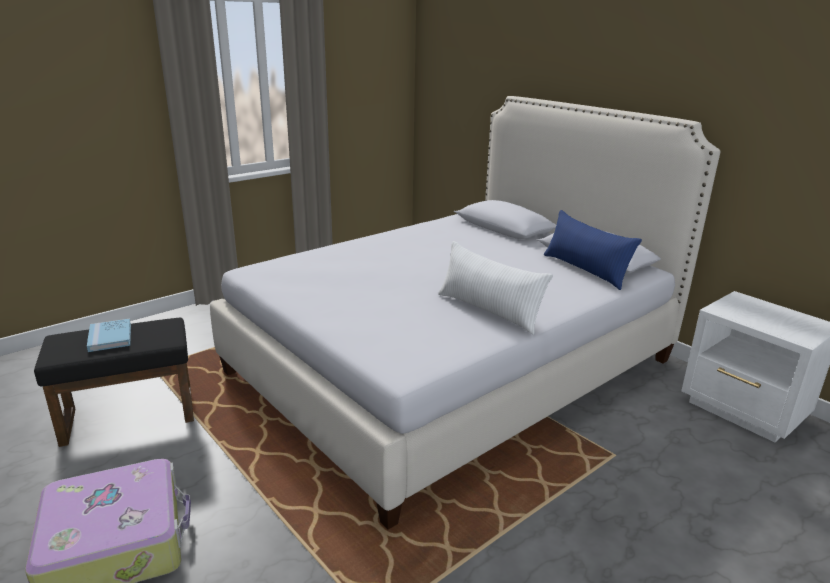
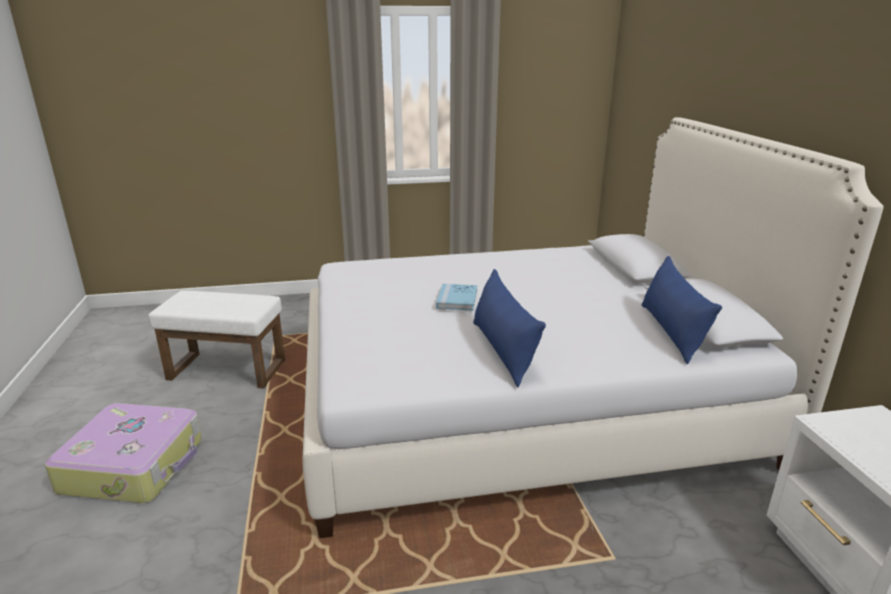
camera: 30 degrees right, 0 degrees up
black ottoman [34,317,194,447] -> white ottoman [148,290,285,389]
blue book [87,319,131,352] -> blue book moved to [436,284,477,311]
white pillow [438,241,553,335] -> blue pillow [473,269,546,387]

